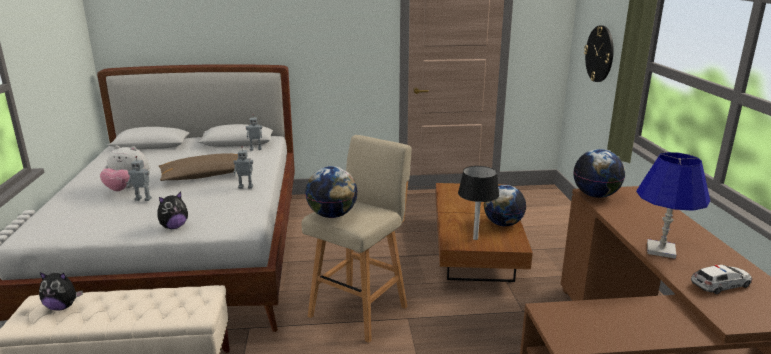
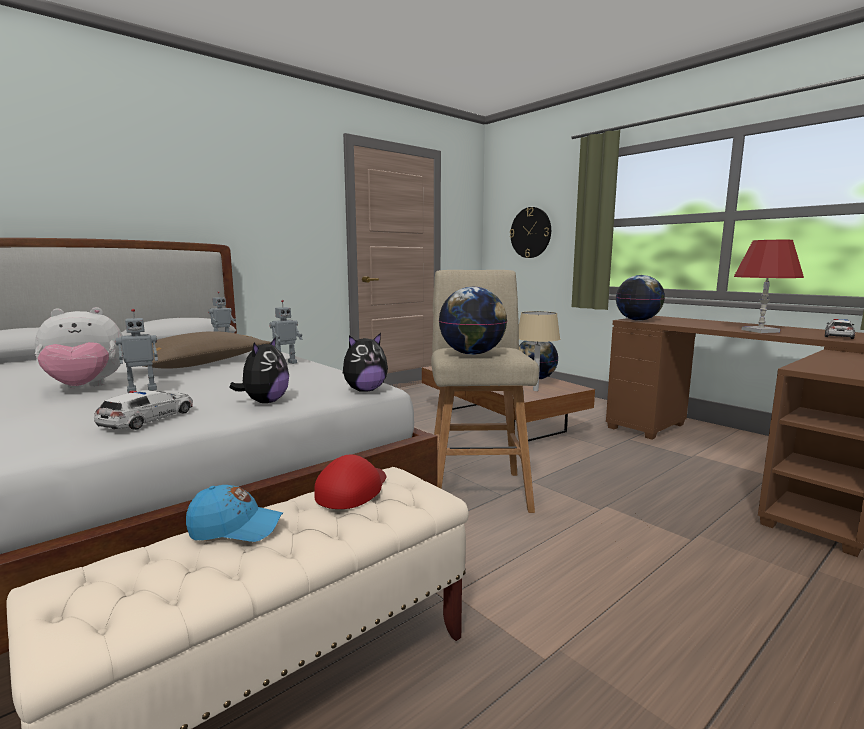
camera: 35 degrees left, 10 degrees down
plush toy [39,272,83,311] -> plush toy moved to [343,333,388,392]
black table lamp [458,166,499,240] -> beige table lamp [519,311,560,391]
blue table lamp [636,152,710,259] -> red table lamp [734,240,804,333]
none -> toy car [94,390,193,430]
none -> blue cap [186,485,283,542]
none -> red cap [314,454,386,509]

